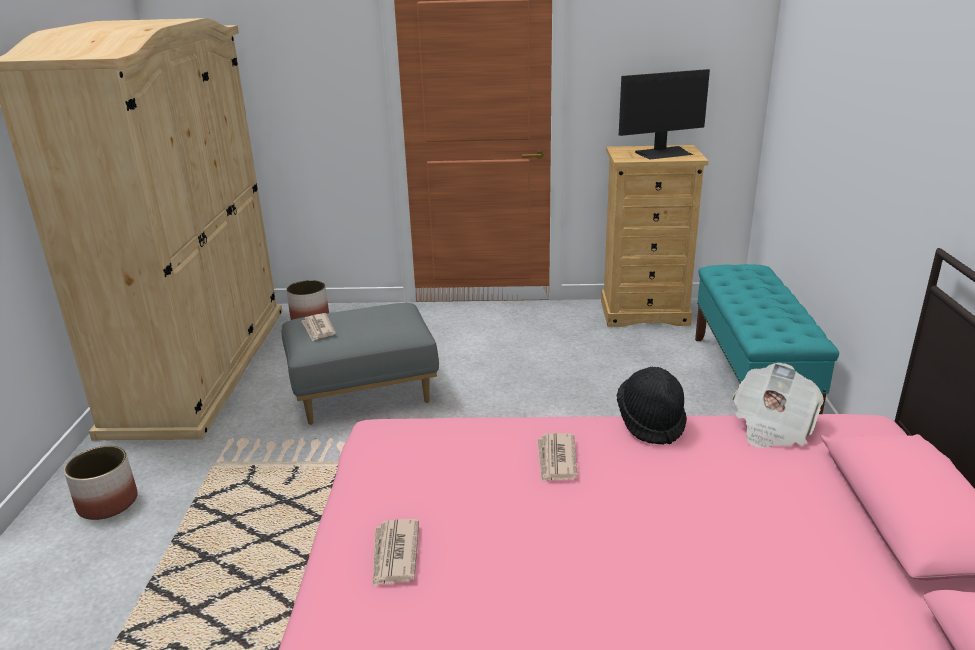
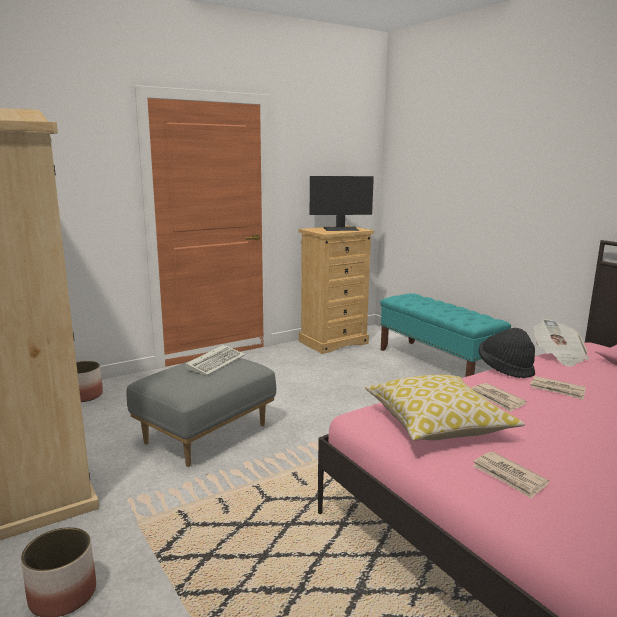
camera: 35 degrees left, 10 degrees down
newspaper [302,313,336,341] -> newspaper moved to [530,376,586,400]
monitor [619,69,710,160] -> monitor turned 45 degrees clockwise [310,176,374,231]
none -> keyboard [185,345,245,376]
none -> pillow [365,375,525,441]

